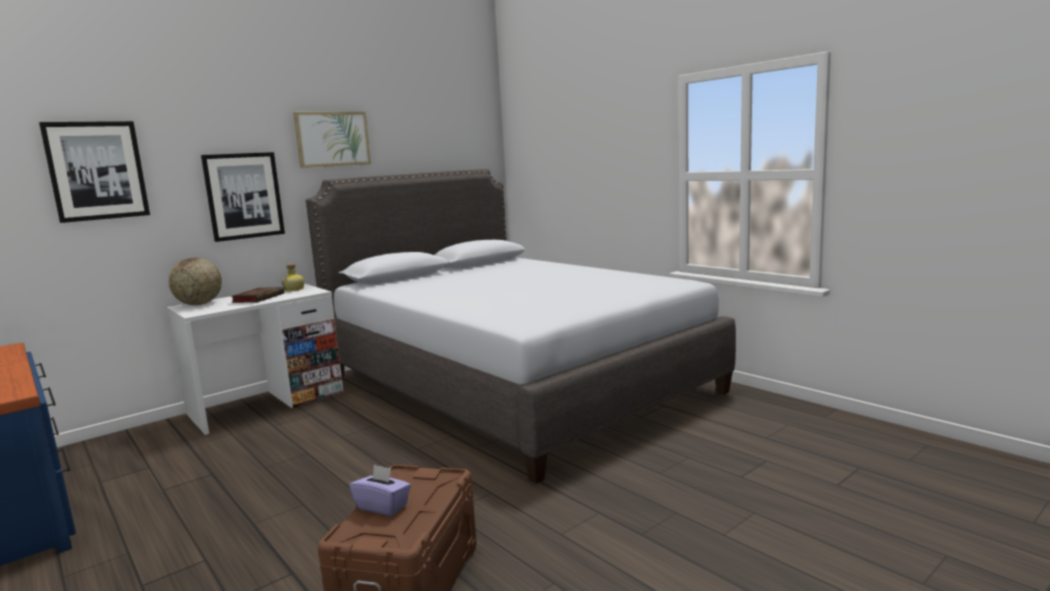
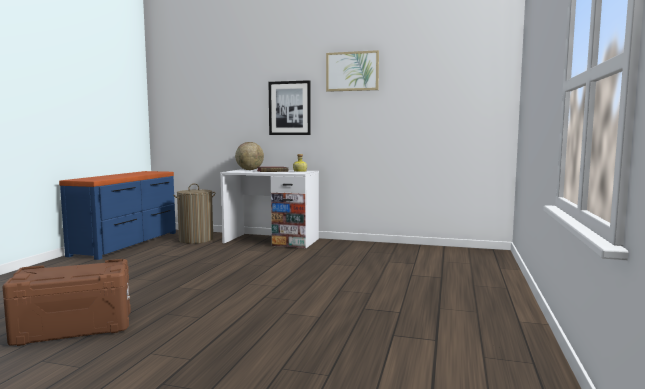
camera: 55 degrees right, 5 degrees down
picture [39,121,150,223] -> none
grey bed [306,169,736,484] -> none
purple tissue box [349,464,411,516] -> none
none -> laundry basket [173,183,215,244]

